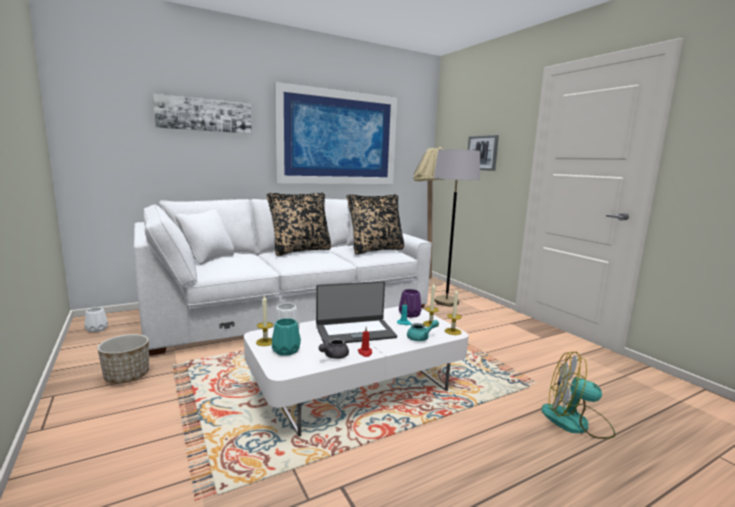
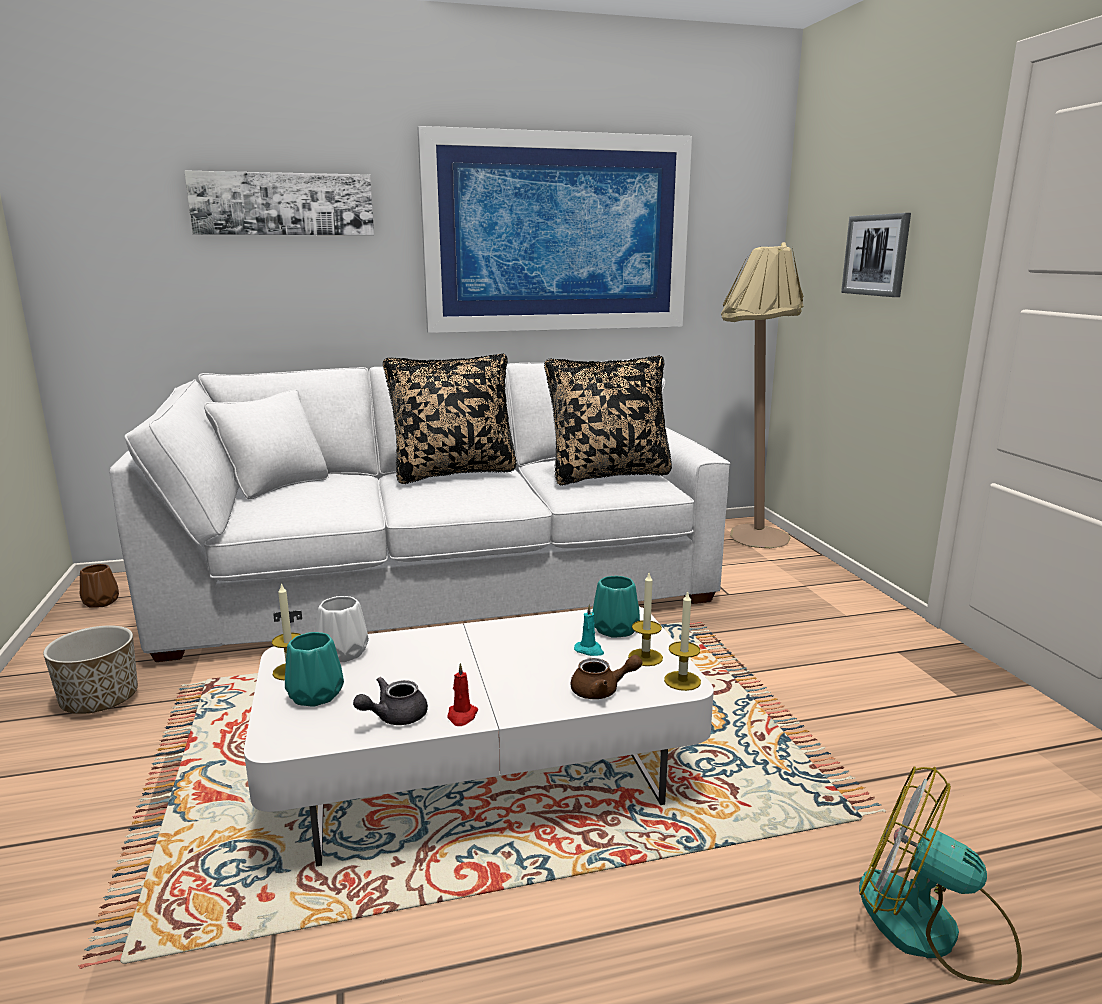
camera: 15 degrees right, 5 degrees up
white vase [85,307,108,332] -> brown vase [80,564,119,608]
laptop [316,281,397,343] -> none
purple vase [399,289,422,318] -> turquoise vase [592,576,640,638]
turquoise teapot [407,320,439,341] -> brown teapot [571,655,642,699]
grey floor lamp [434,149,480,306] -> none

